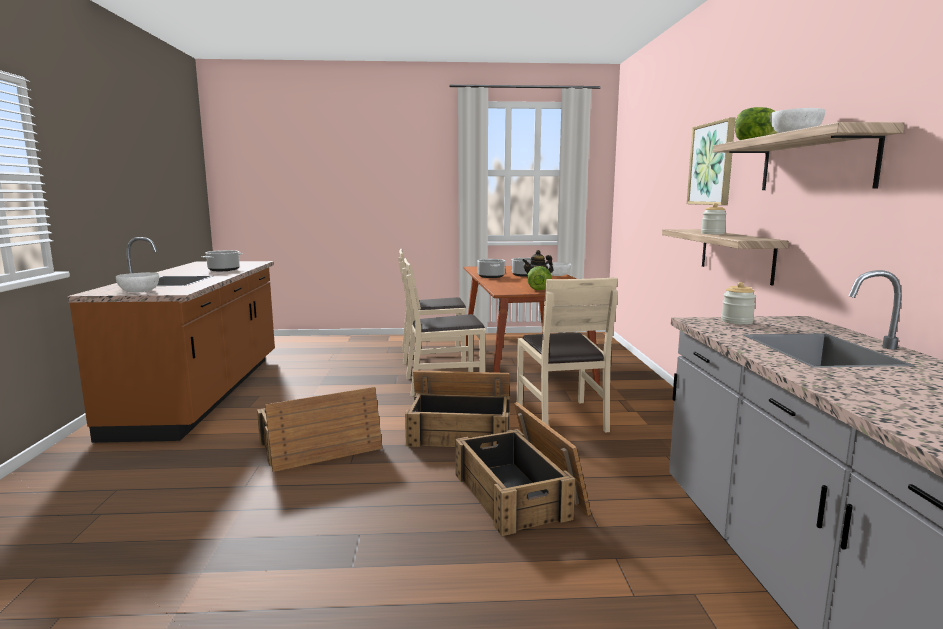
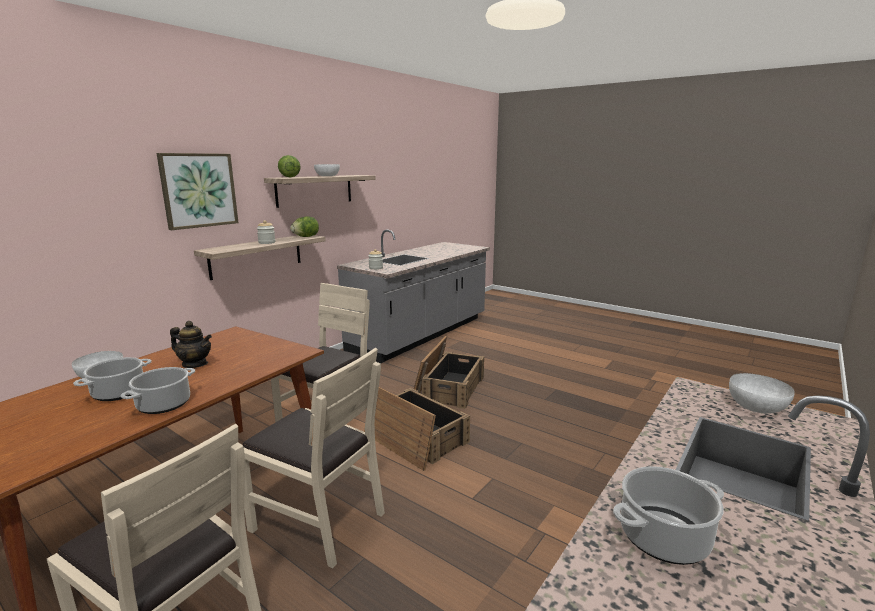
camera: 140 degrees left, 5 degrees up
crate [257,387,383,472] -> none
lettuce [527,266,552,291] -> lettuce moved to [290,216,319,237]

